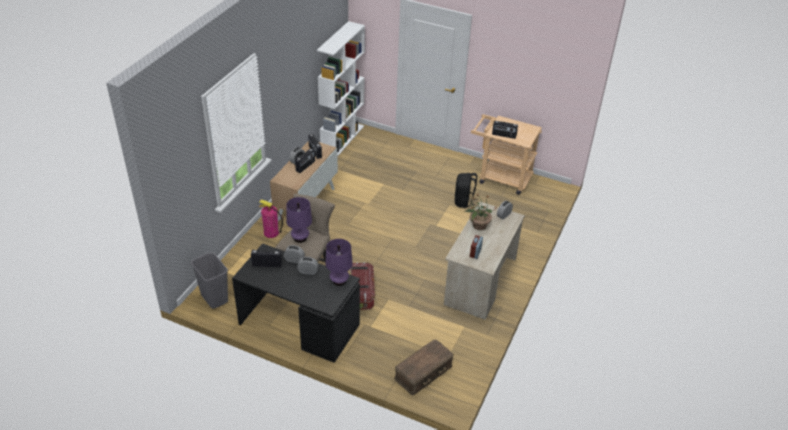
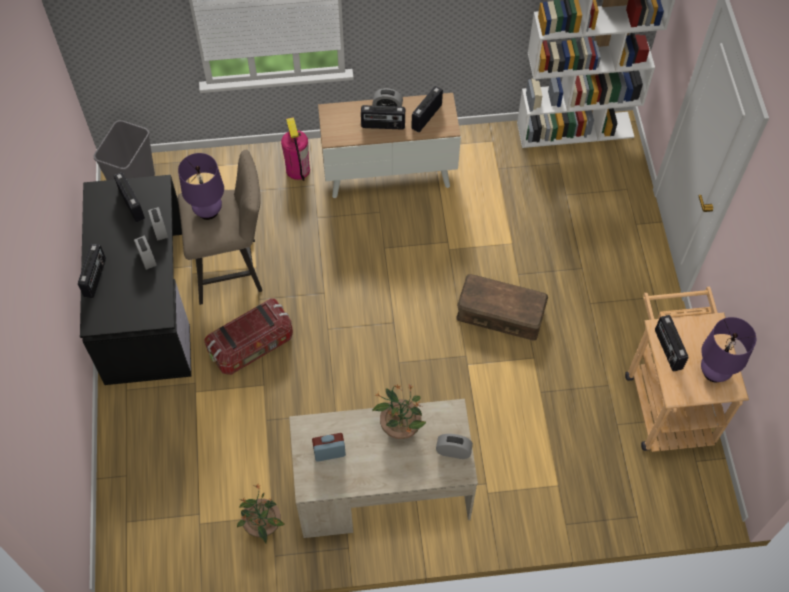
camera: 60 degrees right, 20 degrees up
purple table lamp [325,239,353,286] -> purple table lamp moved to [701,317,756,382]
brown storage box [395,340,453,395] -> brown storage box moved to [456,274,548,341]
black backpack [455,173,478,208] -> none
none -> radio [78,244,106,298]
none -> potted plant [237,484,285,543]

